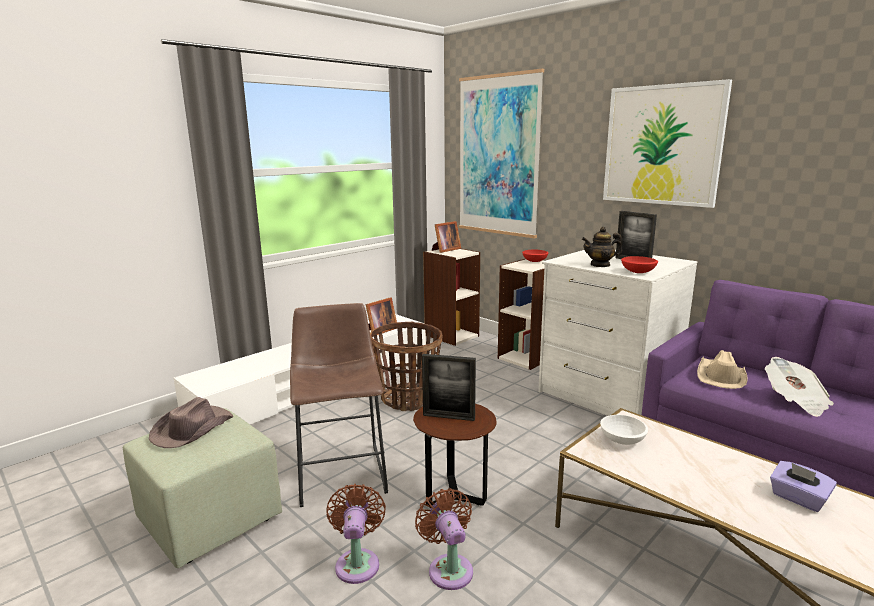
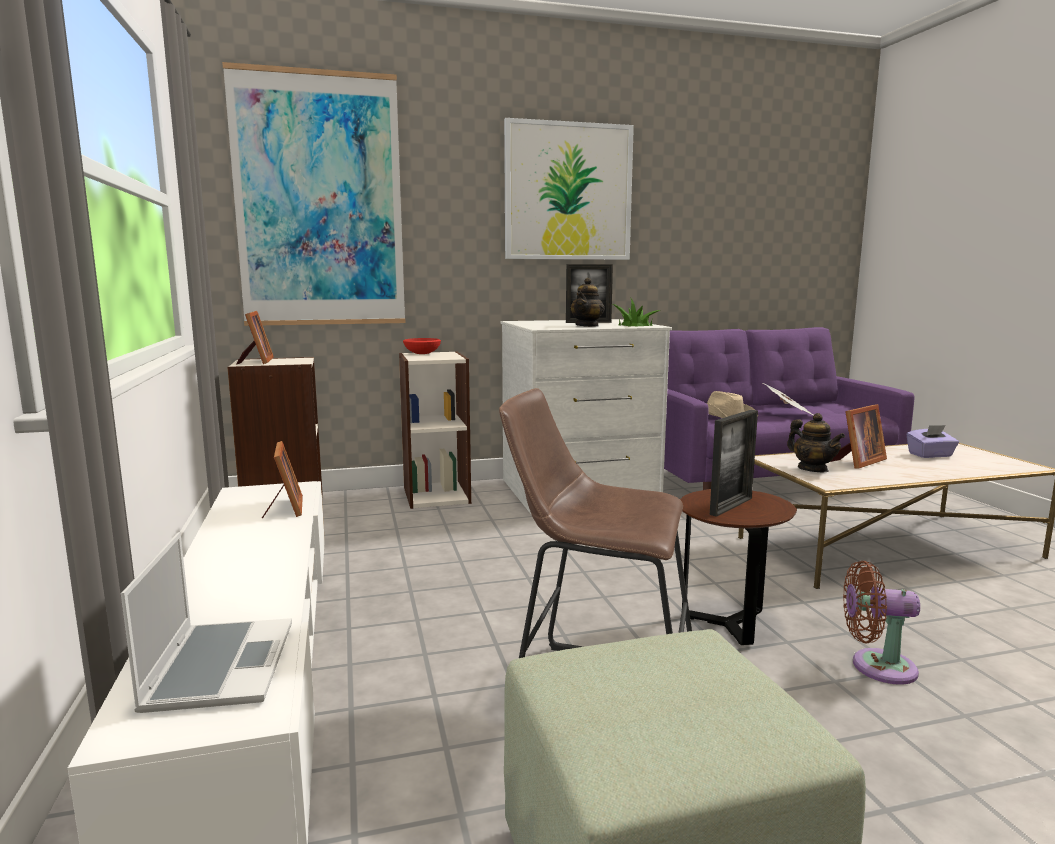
camera: 60 degrees left, 5 degrees down
brown hat [149,397,233,448] -> none
brown fan [327,484,386,584] -> none
basket [370,322,443,411] -> none
white bowl [600,415,648,445] -> teapot [787,413,845,472]
red bowl [621,256,658,273] -> potted plant [612,297,661,326]
none -> laptop [121,532,292,713]
none -> picture frame [830,404,887,469]

